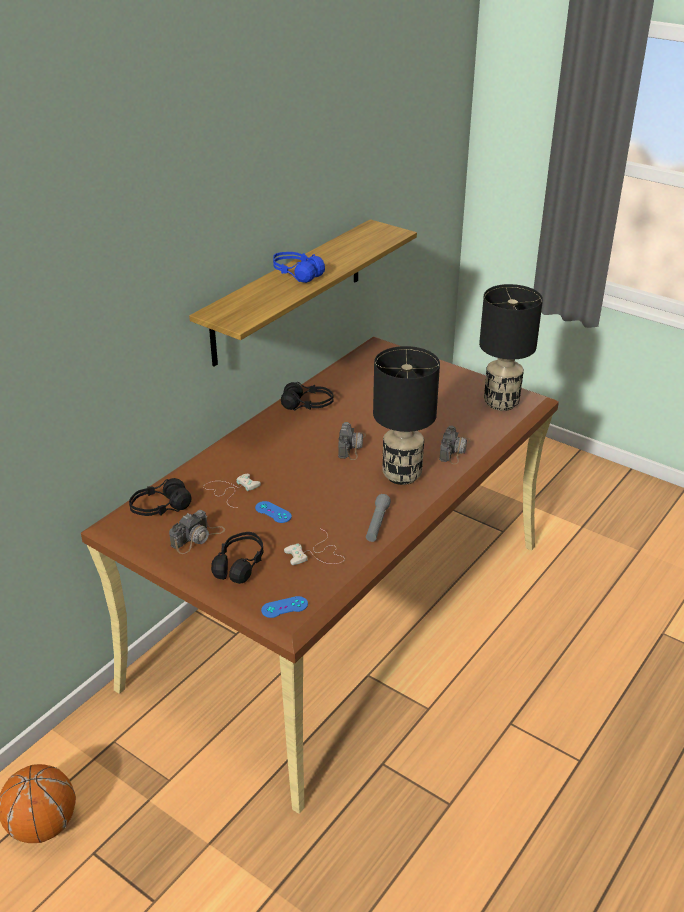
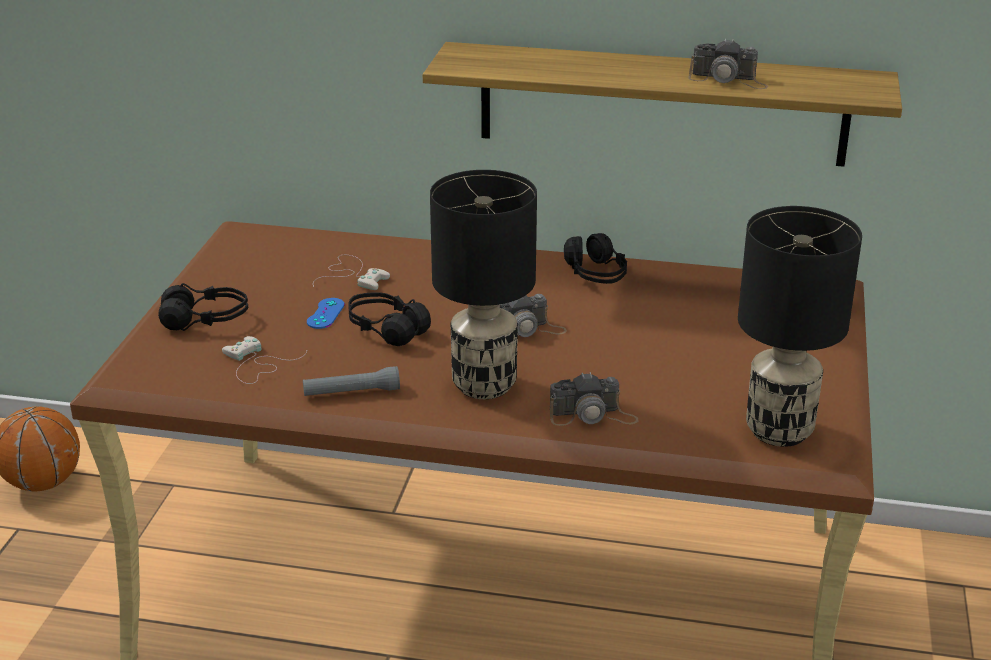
camera: 65 degrees right, 5 degrees down
black headphones [129,478,192,516] -> black headphones moved to [348,292,431,346]
camera [169,510,225,554] -> camera moved to [688,38,768,89]
blue game controller [261,596,308,618] -> none
blue headphones [273,252,325,283] -> none

